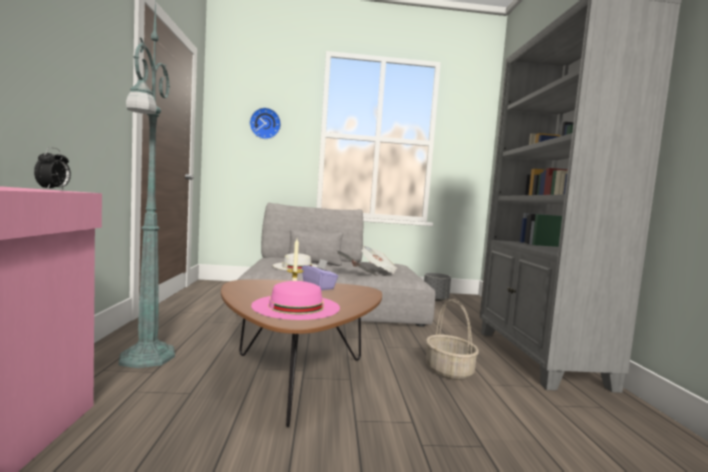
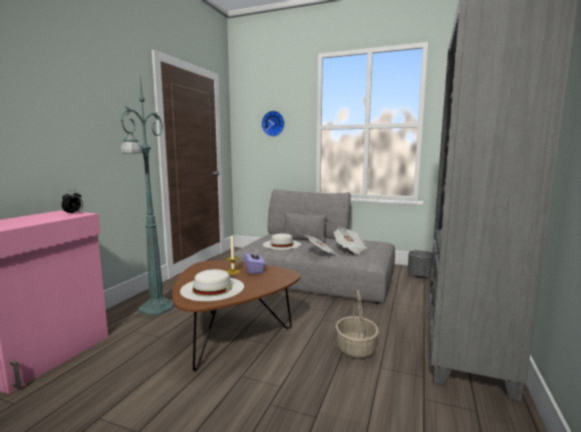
camera: 25 degrees right, 5 degrees up
pink hat [251,281,340,320] -> white hat [180,269,244,301]

